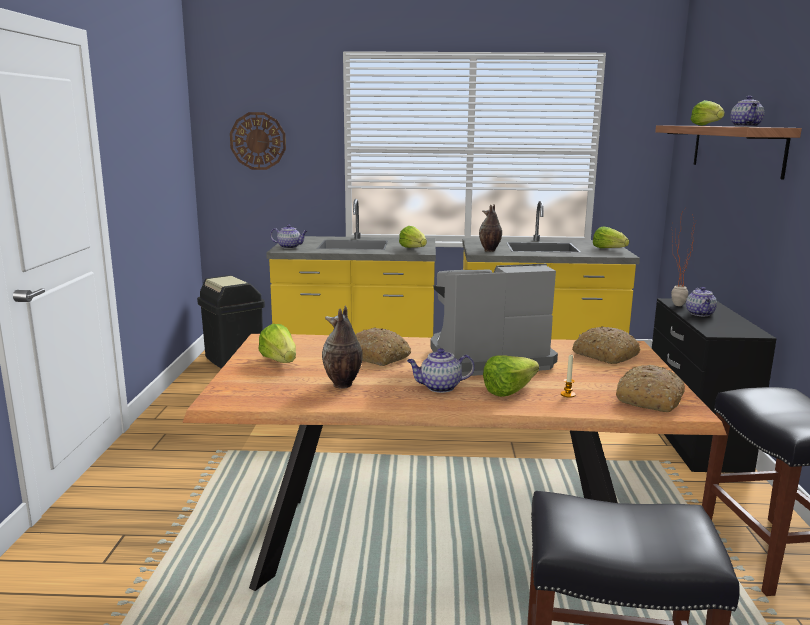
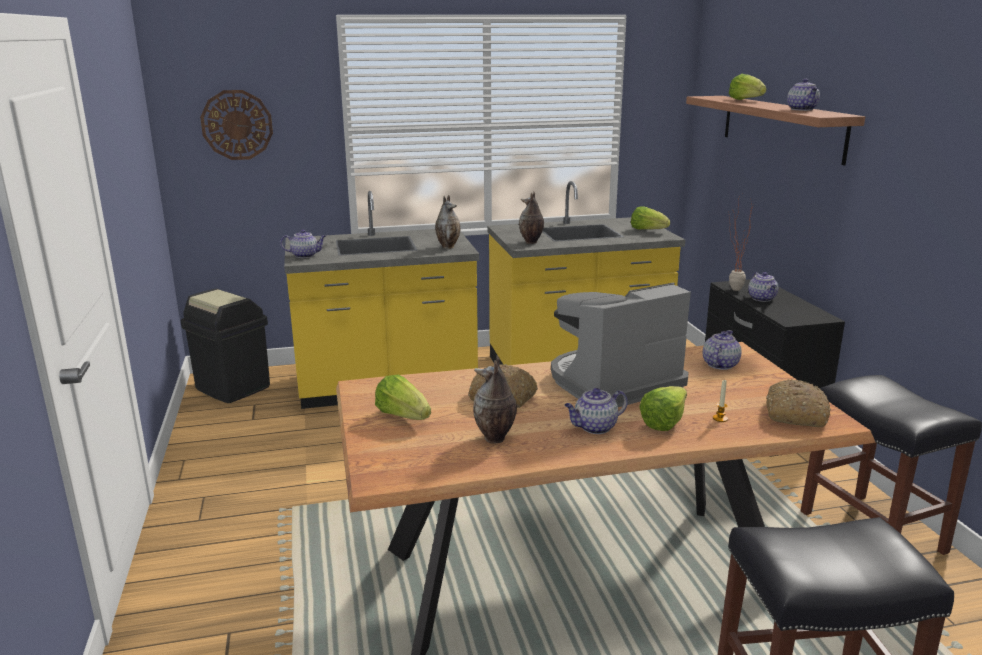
camera: 15 degrees left, 5 degrees up
lettuce [399,226,427,248] -> vase [435,195,460,249]
bread [572,326,641,364] -> teapot [703,330,742,370]

